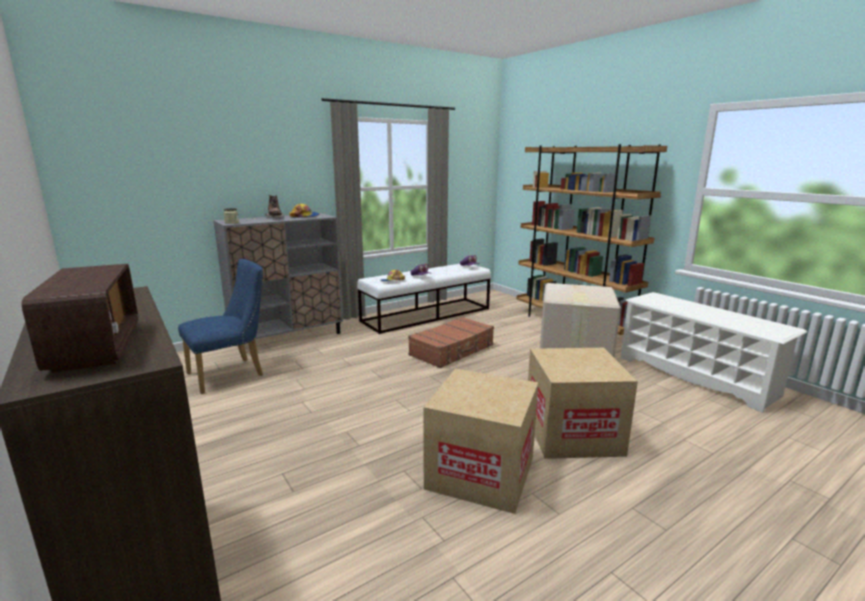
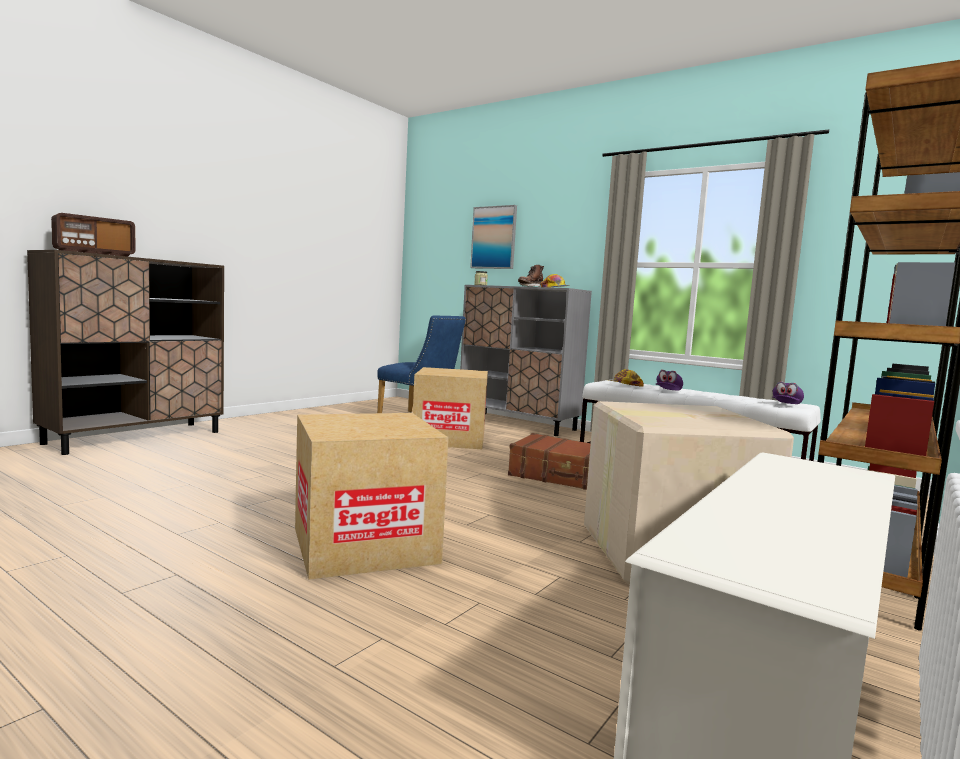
camera: 70 degrees right, 10 degrees down
cardboard box [423,368,538,514] -> cardboard box moved to [413,367,488,449]
none -> picture [470,205,517,269]

